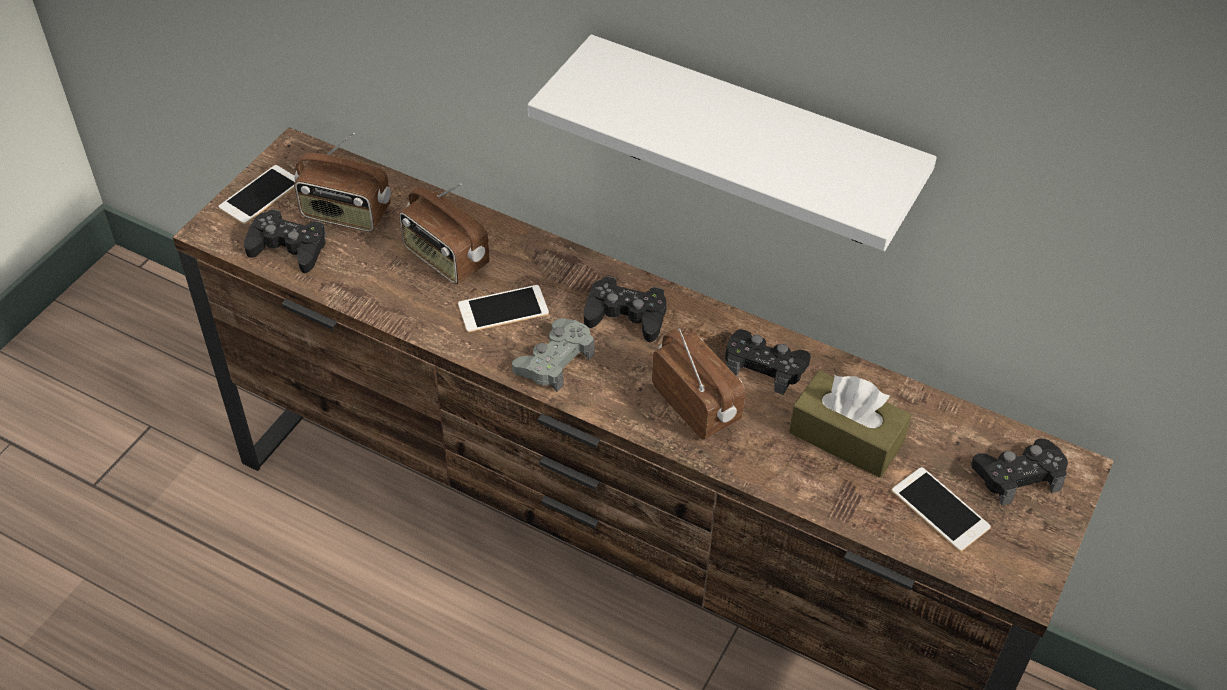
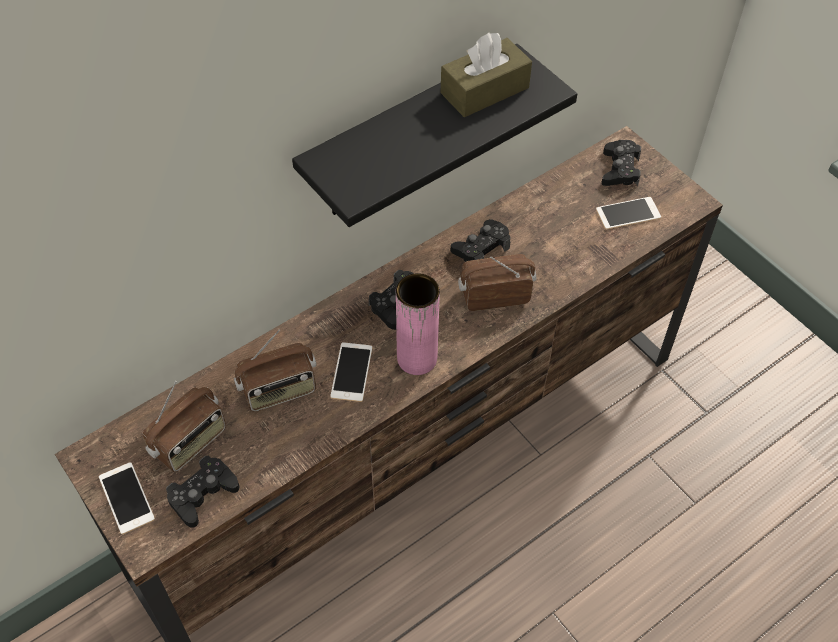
camera: 65 degrees left, 5 degrees up
grey game controller [512,318,595,392] -> pink vase [396,273,440,375]
white shelf [528,35,937,251] -> black shelf [292,44,577,227]
brown tissue box [789,370,912,478] -> brown tissue box moved to [441,33,532,117]

